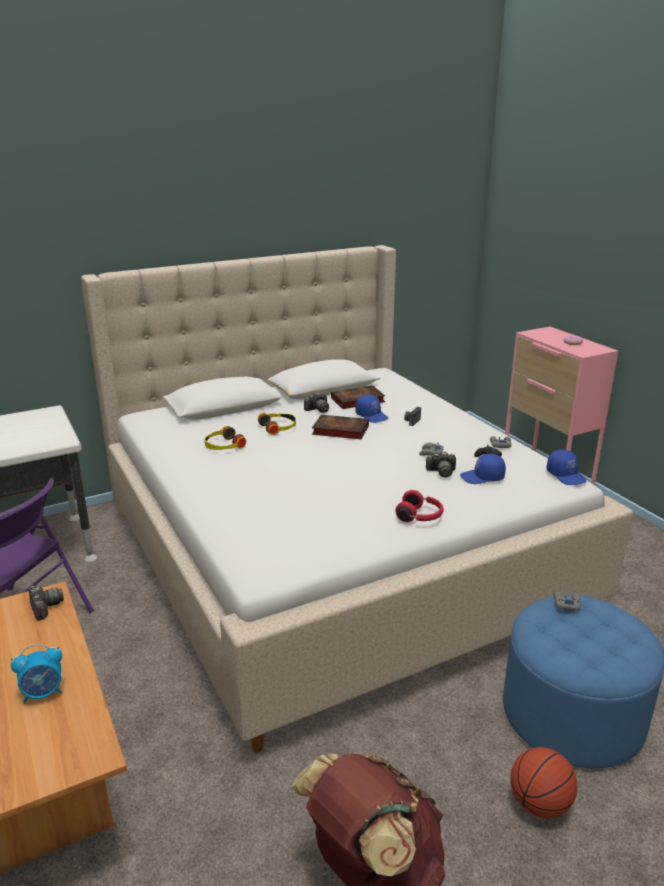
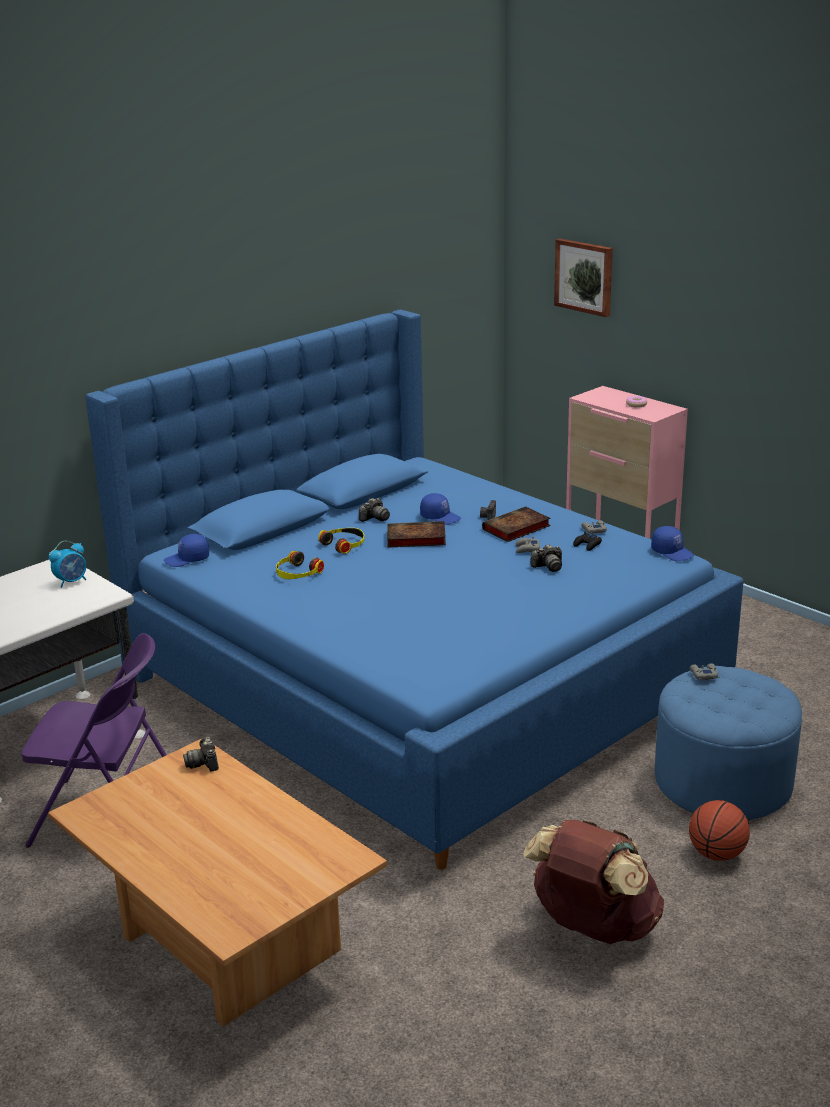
camera: 15 degrees left, 0 degrees up
alarm clock [11,644,62,704] -> alarm clock moved to [49,541,86,588]
camera [29,586,64,621] -> camera turned 150 degrees counterclockwise [183,736,219,772]
beige bed [81,245,633,752] -> blue bed [85,309,744,870]
book [331,385,385,409] -> book moved to [482,506,550,542]
red headphones [395,490,444,522] -> none
blue cap [460,454,506,484] -> blue cap moved to [164,534,209,567]
none -> picture [554,239,613,317]

